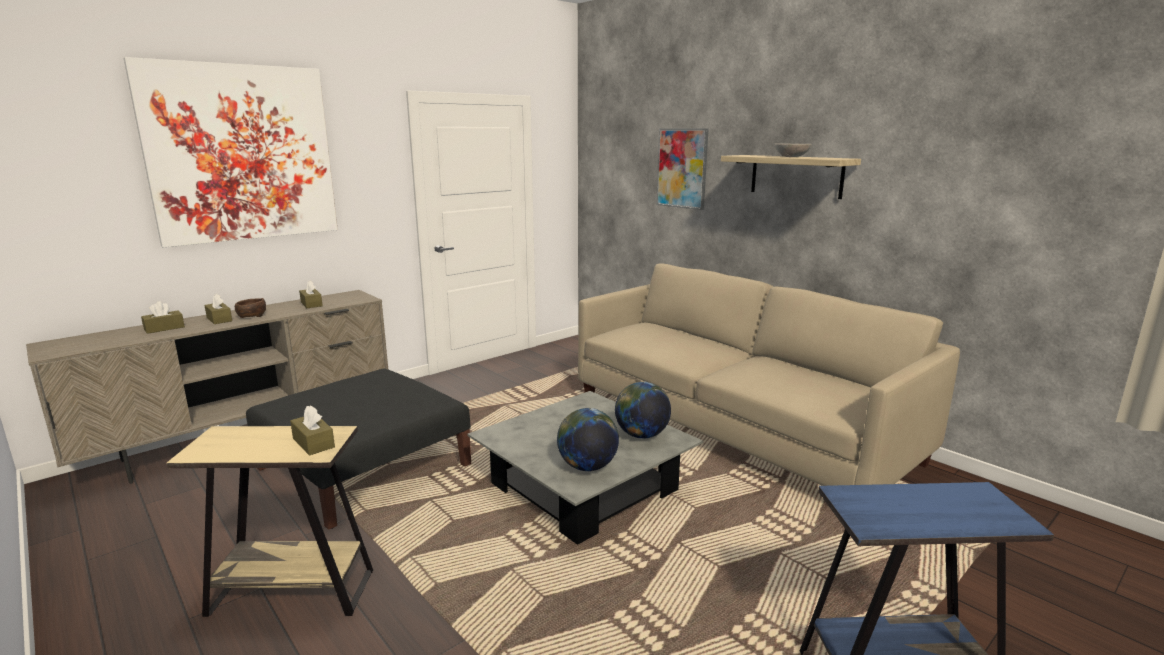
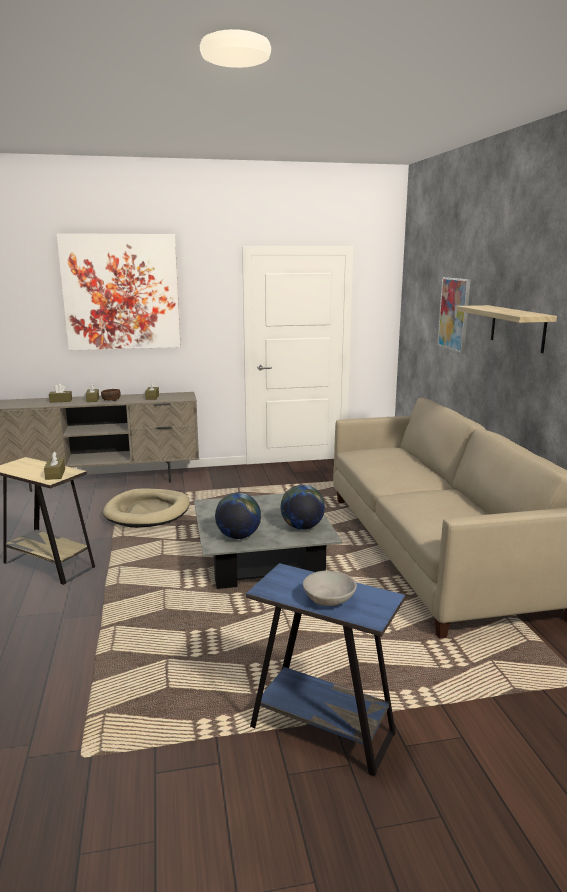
camera: 30 degrees right, 0 degrees up
black ottoman [246,369,471,530] -> beige dog bed [103,489,190,528]
grey bowl [774,143,812,157] -> grey bowl moved to [303,571,357,606]

